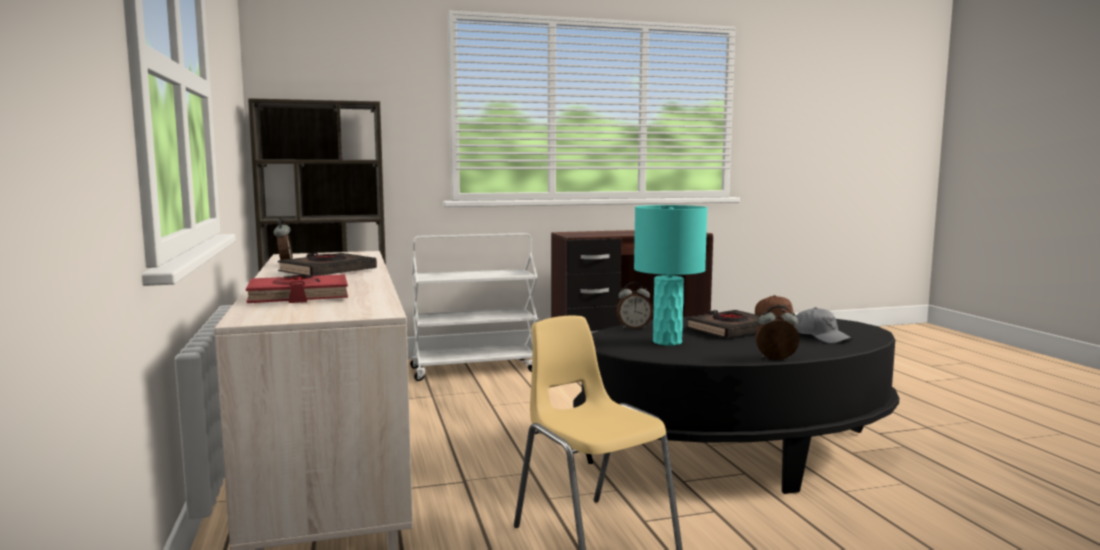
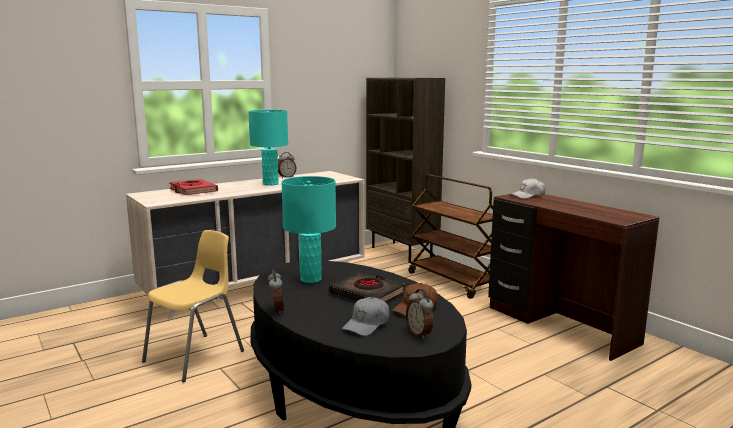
camera: 70 degrees right, 5 degrees up
black book [278,253,377,276] -> turquoise table lamp [248,110,288,186]
white cart [410,233,538,381] -> brown cart [408,175,493,299]
alarm clock [616,282,653,329] -> alarm clock moved to [406,289,434,339]
none -> white cap [510,178,546,199]

